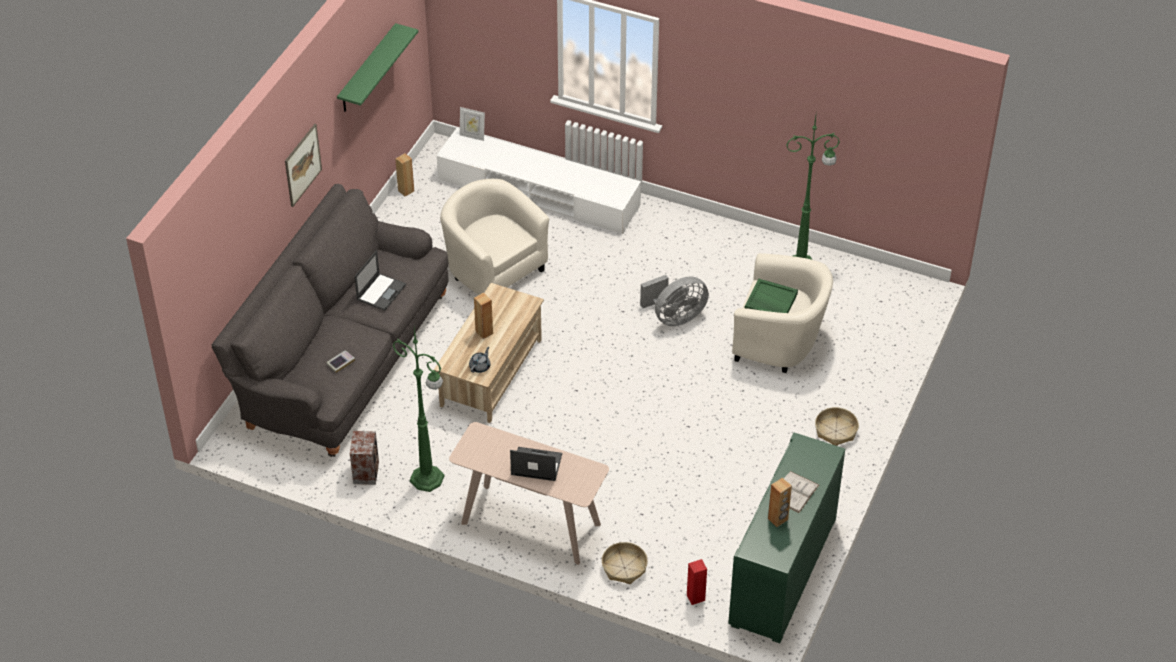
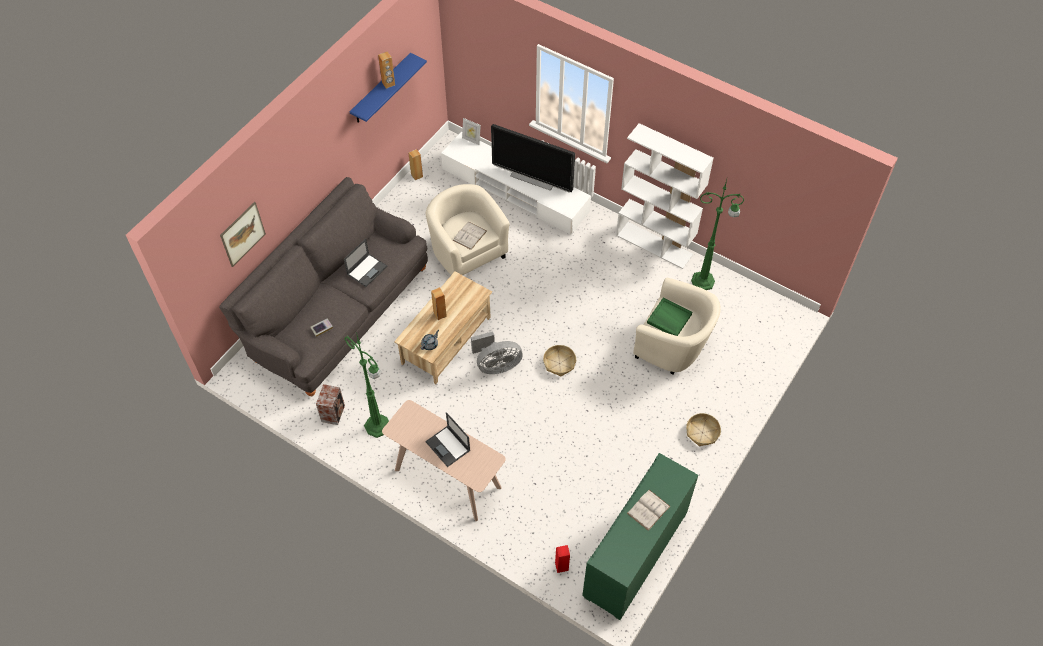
camera: 10 degrees right, 10 degrees up
picture [285,124,322,207] -> picture moved to [220,202,266,267]
green shelf [337,23,418,112] -> blue shelf [350,53,427,122]
laptop [510,447,562,481] -> laptop turned 150 degrees counterclockwise [425,412,471,467]
basket [602,542,648,584] -> basket moved to [543,345,576,376]
grey fan [640,275,709,326] -> grey fan moved to [471,331,523,374]
brown speaker [768,478,792,527] -> brown speaker moved to [378,52,395,89]
none -> white book [453,222,487,250]
none -> television [491,124,575,193]
none -> white bookcase [616,123,714,269]

